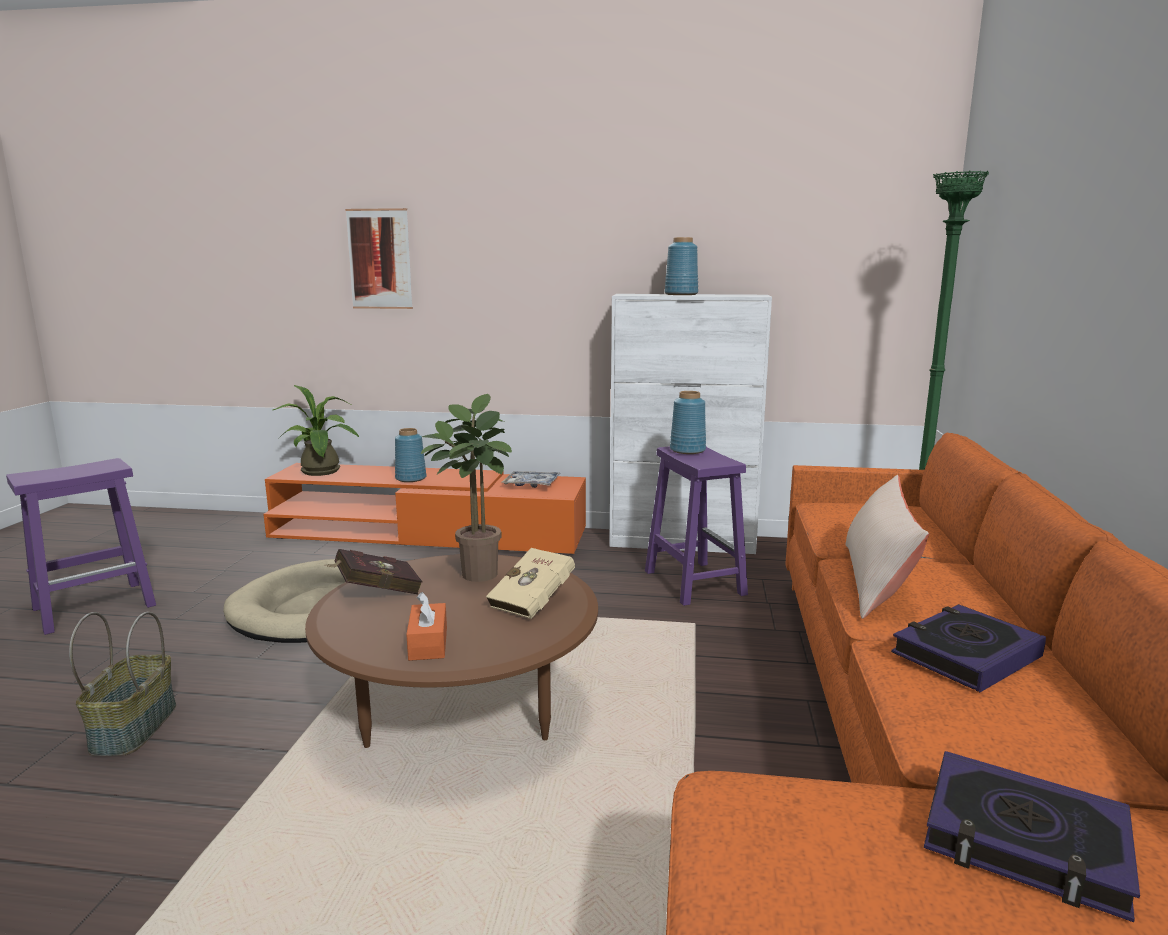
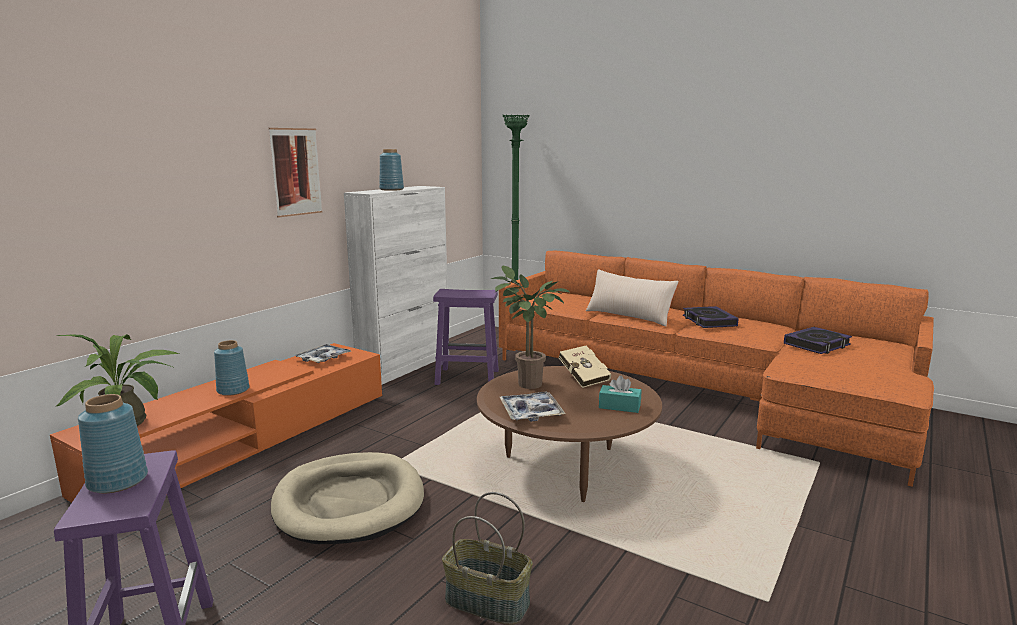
camera: 65 degrees left, 0 degrees up
red book [326,549,423,594] -> tray [500,392,565,422]
picture [345,208,413,309] -> picture moved to [269,128,322,218]
orange tissue box [406,592,447,661] -> turquoise tissue box [599,376,641,413]
blue vase [670,391,706,454] -> blue vase moved to [78,394,148,493]

